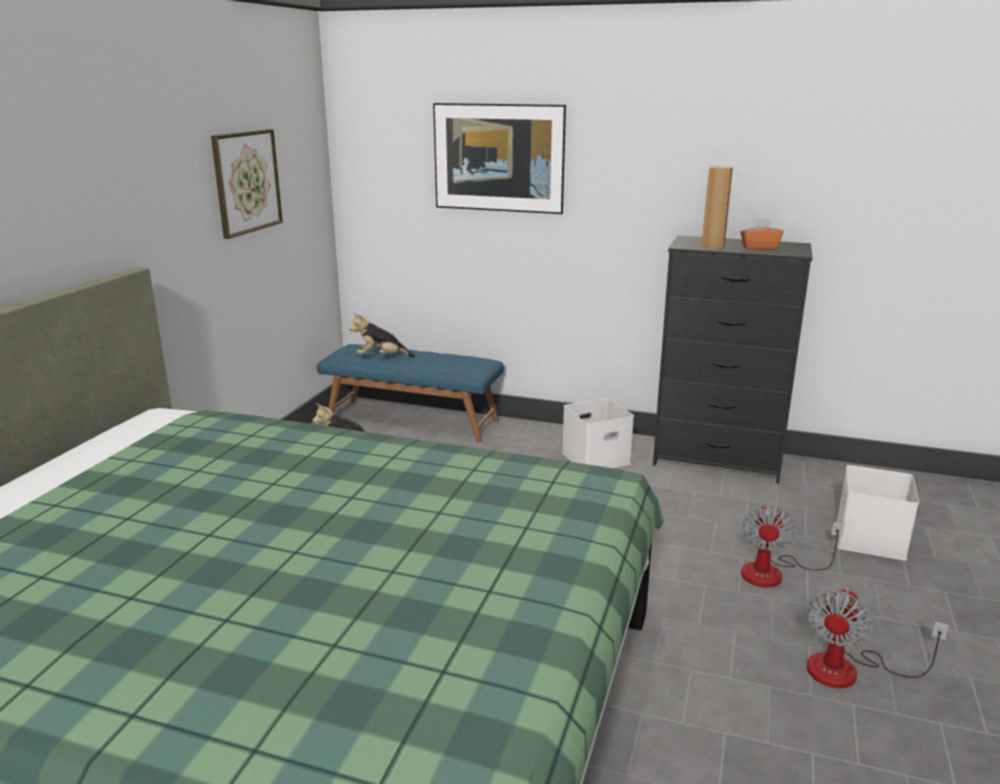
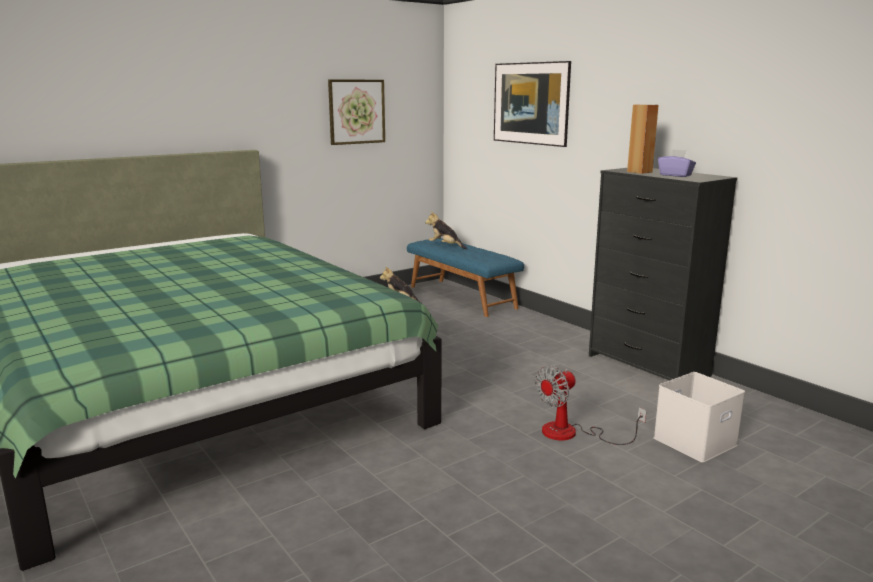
camera: 35 degrees right, 5 degrees down
white storage box [562,398,634,468] -> none
orange tissue box [741,218,783,250] -> purple tissue box [658,149,696,177]
fan [806,588,949,688] -> none

